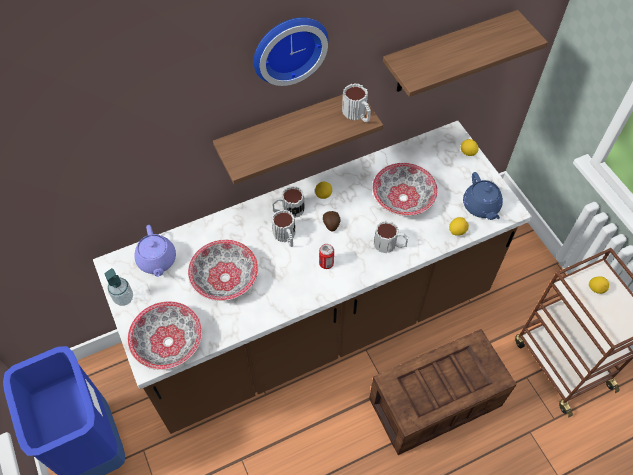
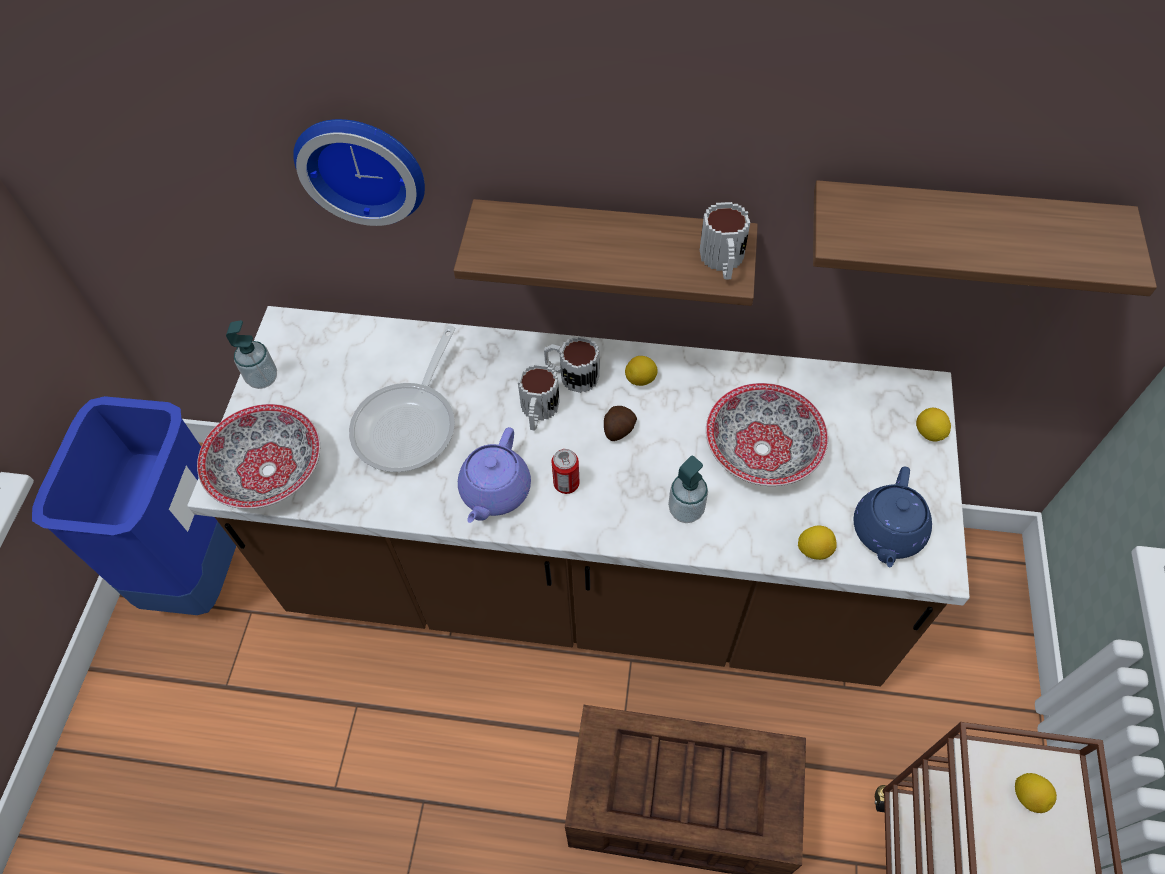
camera: 35 degrees right, 0 degrees up
purple teapot [134,225,176,277] -> purple teapot moved to [458,427,531,523]
bowl [188,240,258,301] -> frying pan [349,325,455,472]
wall clock [254,17,328,86] -> wall clock moved to [293,119,425,226]
mug [374,220,408,253] -> soap dispenser [668,456,708,523]

